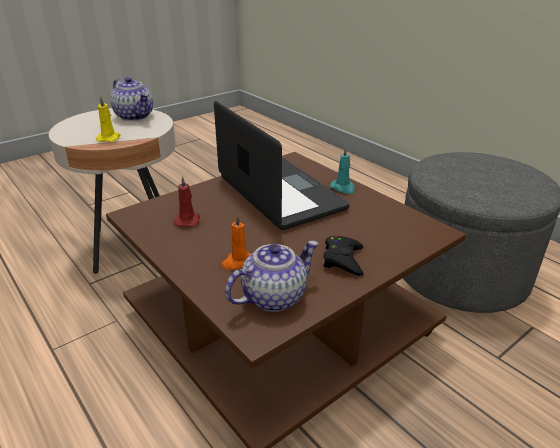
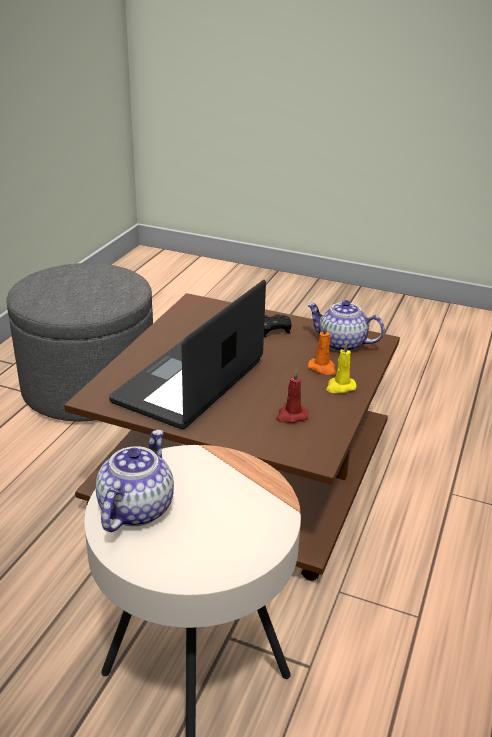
camera: 120 degrees left, 0 degrees up
yellow candle [96,96,120,142] -> yellow candle moved to [326,342,356,393]
turquoise candle [330,147,355,194] -> none

